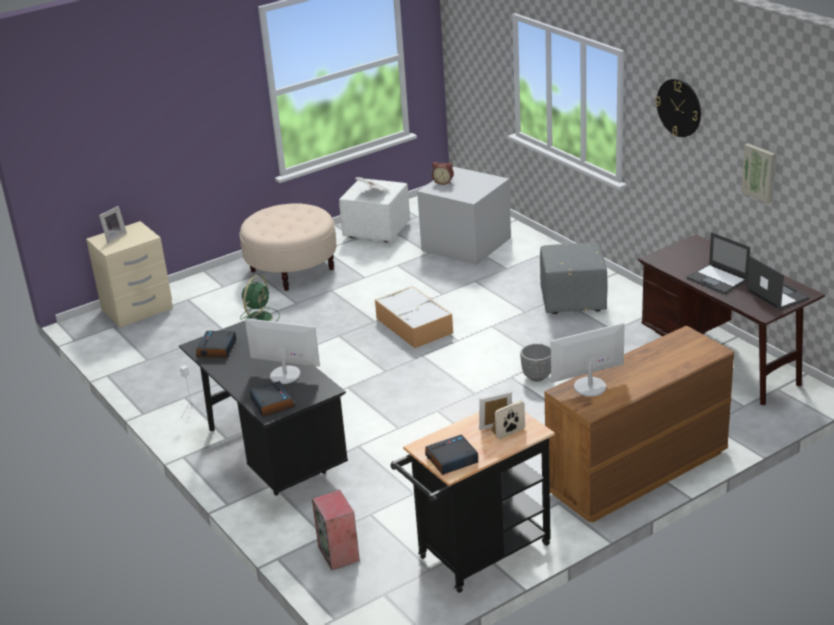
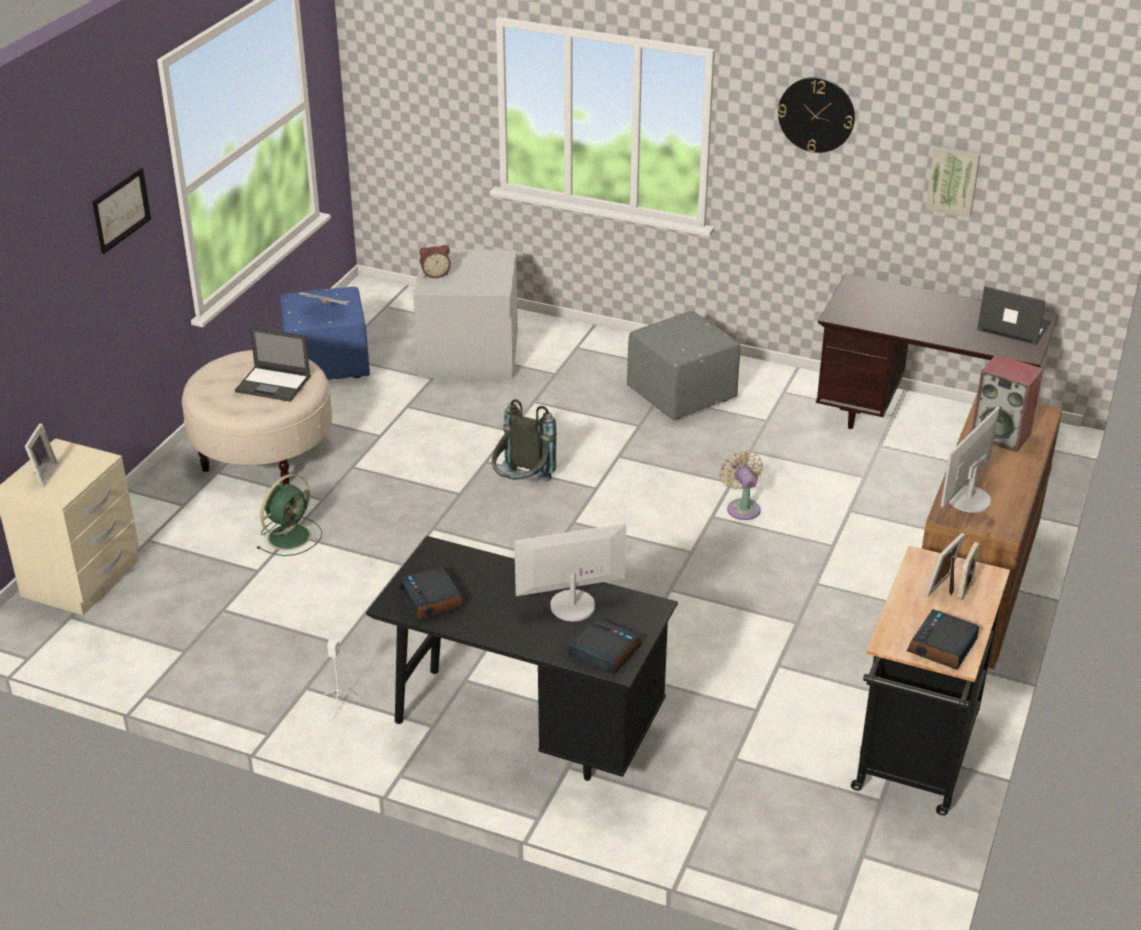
camera: 35 degrees left, 5 degrees up
green fan [240,275,280,322] -> green fan turned 45 degrees clockwise [256,474,322,556]
speaker [312,490,360,570] -> speaker moved to [971,354,1043,452]
white ottoman [339,179,410,242] -> blue ottoman [280,287,370,380]
storage box [375,286,453,348] -> grey backpack [492,399,557,481]
grey planter [520,343,551,382] -> beige fan [719,450,763,520]
laptop [687,232,750,294] -> laptop moved to [235,327,311,402]
none -> picture [92,168,151,254]

